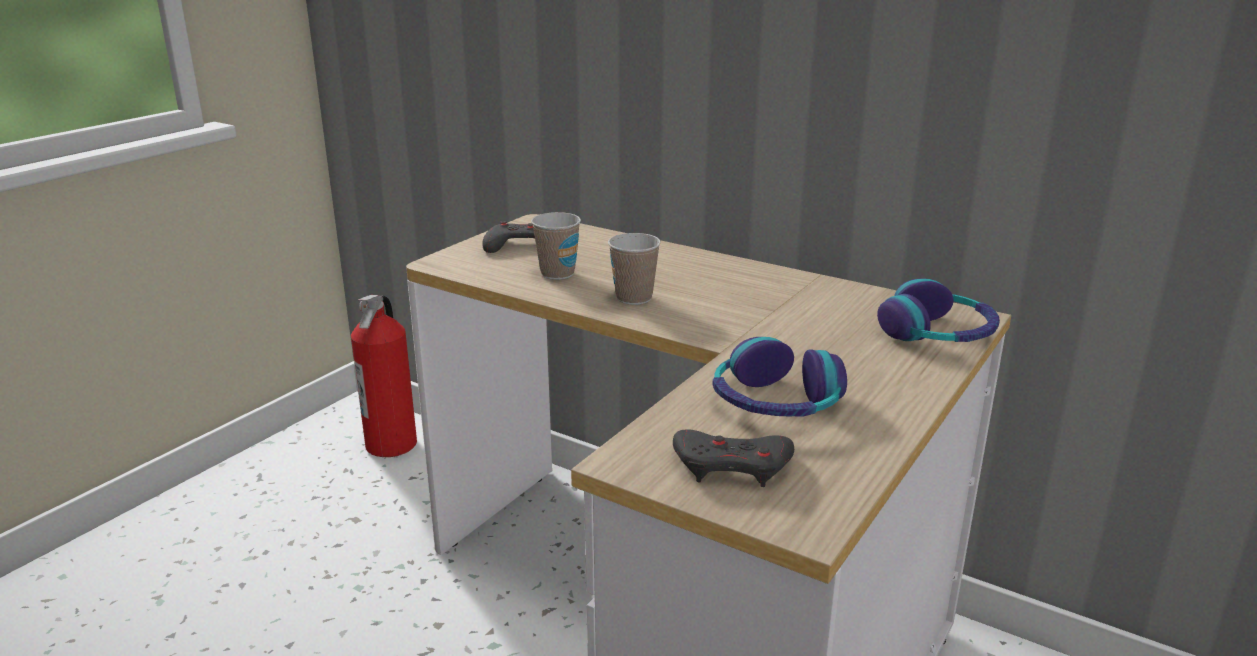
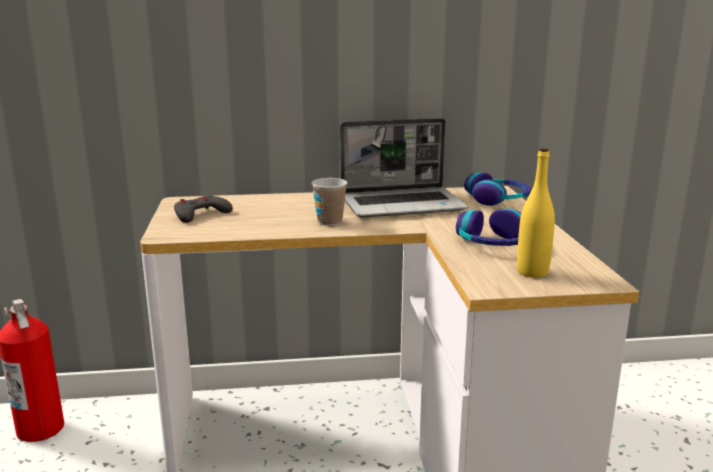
camera: 40 degrees left, 5 degrees down
cup [531,212,581,280] -> none
grey game controller [673,429,794,487] -> yellow bottle [517,148,555,278]
none -> laptop [340,118,468,217]

